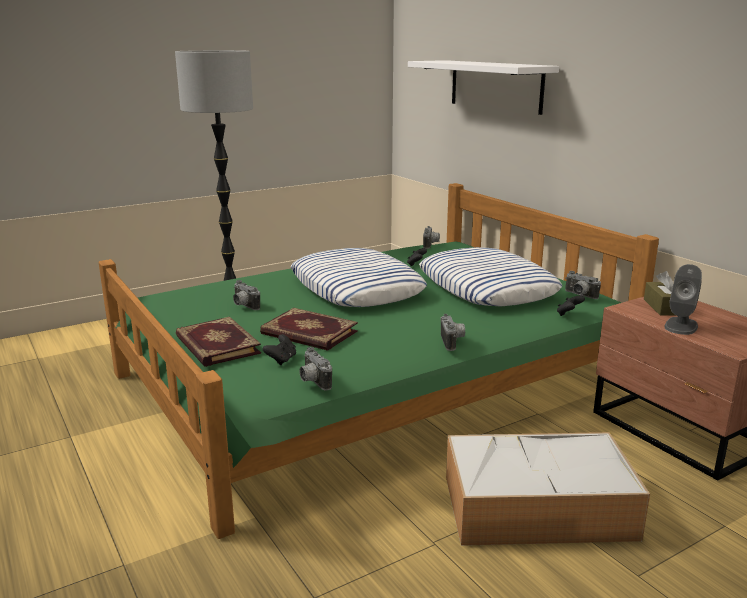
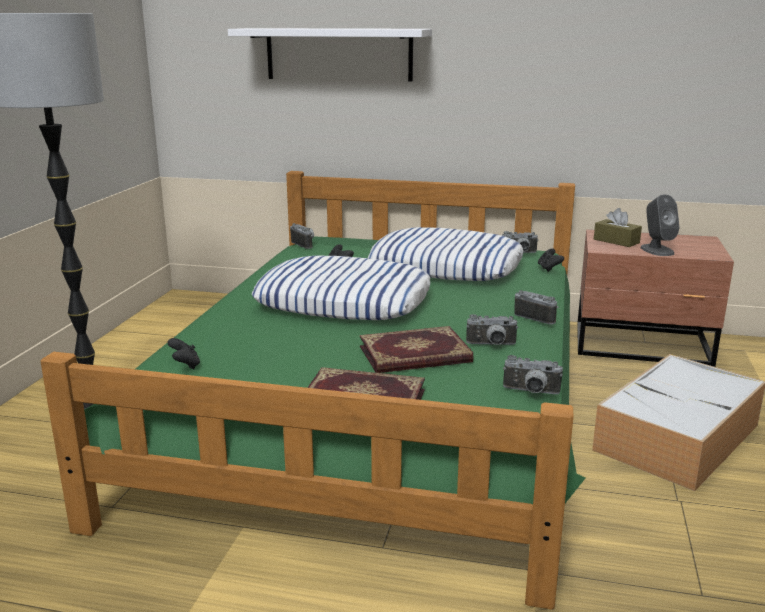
camera: 45 degrees left, 0 degrees up
camera [233,280,260,310] -> camera moved to [466,314,518,345]
black game controller [263,334,296,365] -> black game controller moved to [167,338,200,369]

